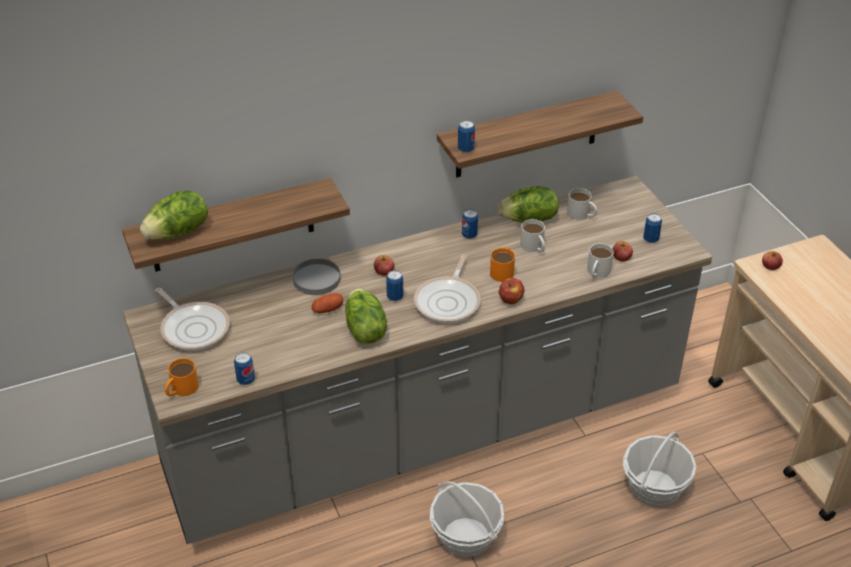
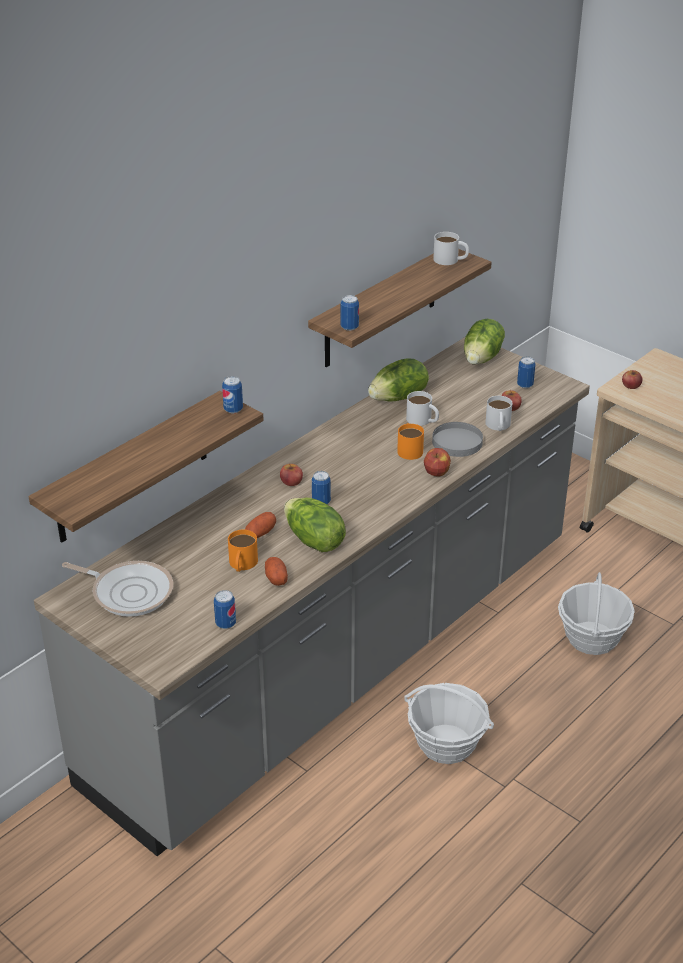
camera: 25 degrees left, 5 degrees down
lettuce [140,191,208,240] -> lettuce moved to [464,319,505,365]
orange mug [165,358,199,396] -> orange mug moved to [228,530,258,572]
grey plate [293,259,340,295] -> grey plate moved to [432,422,483,457]
frying pan [414,254,480,323] -> none
can [462,209,478,239] -> can moved to [222,376,243,413]
white mug [567,188,597,220] -> white mug moved to [433,232,469,265]
none -> potato [265,557,288,586]

